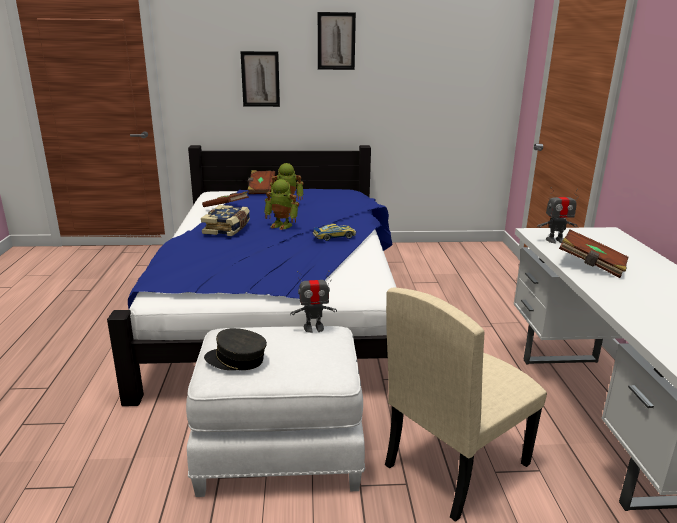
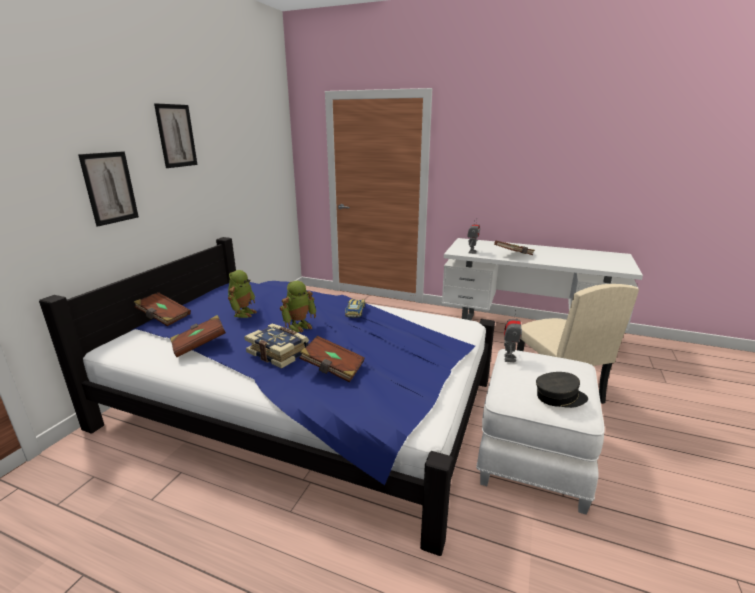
camera: 65 degrees left, 0 degrees up
grey cap [204,328,267,370] -> grey cap turned 135 degrees counterclockwise [536,372,588,408]
none -> brown book [299,336,365,383]

